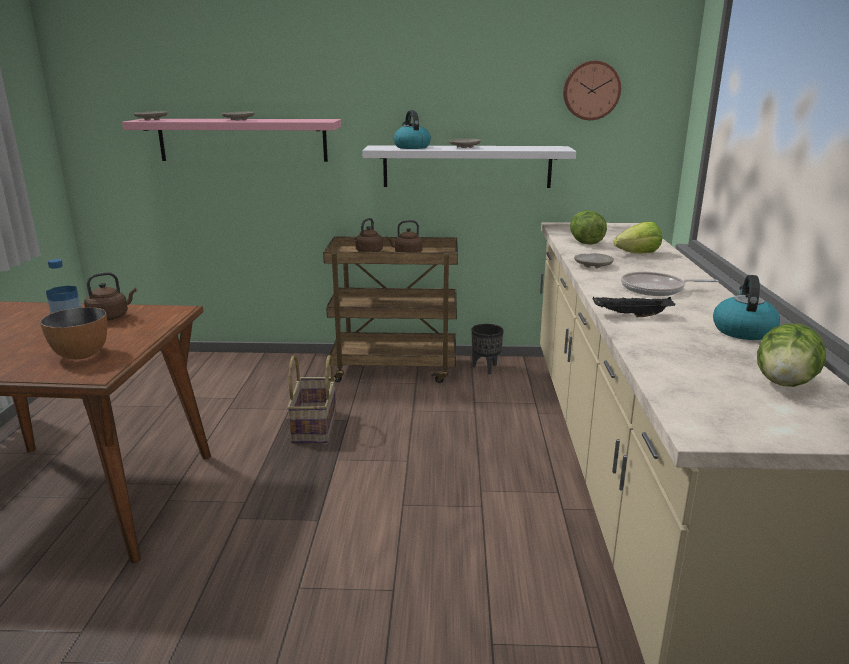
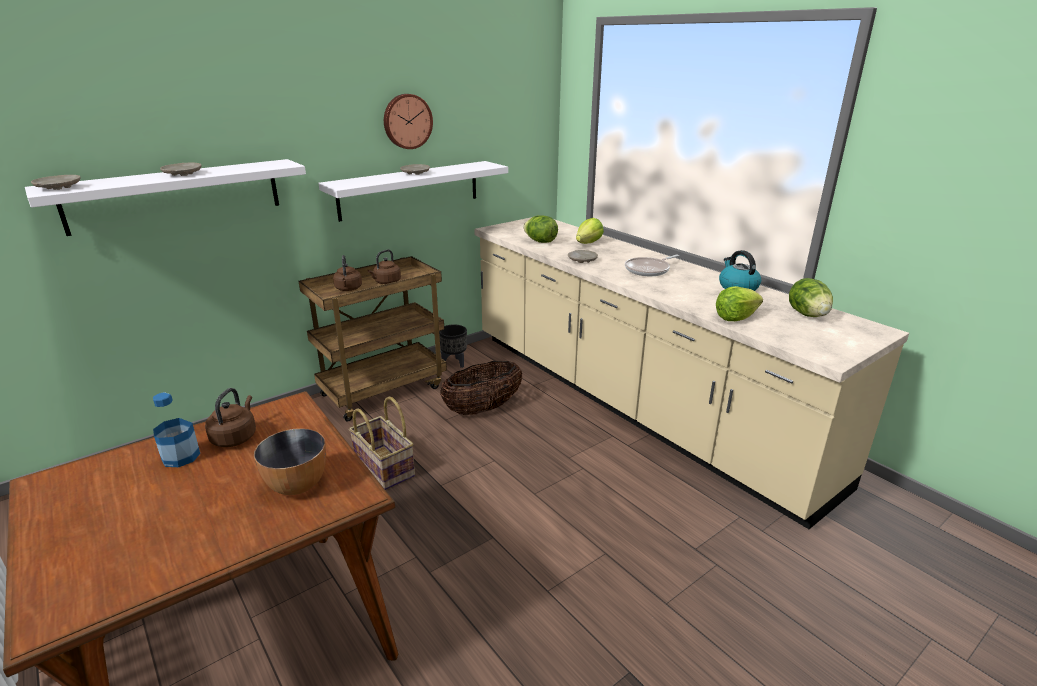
camera: 40 degrees left, 5 degrees up
pink shelf [122,119,341,162] -> white shelf [25,159,306,236]
kettle [394,110,431,149] -> none
wall clock [563,61,621,120] -> wall clock moved to [384,94,433,149]
black tray [593,297,676,317] -> none
none -> basket [440,361,522,415]
none -> lettuce [716,286,763,321]

